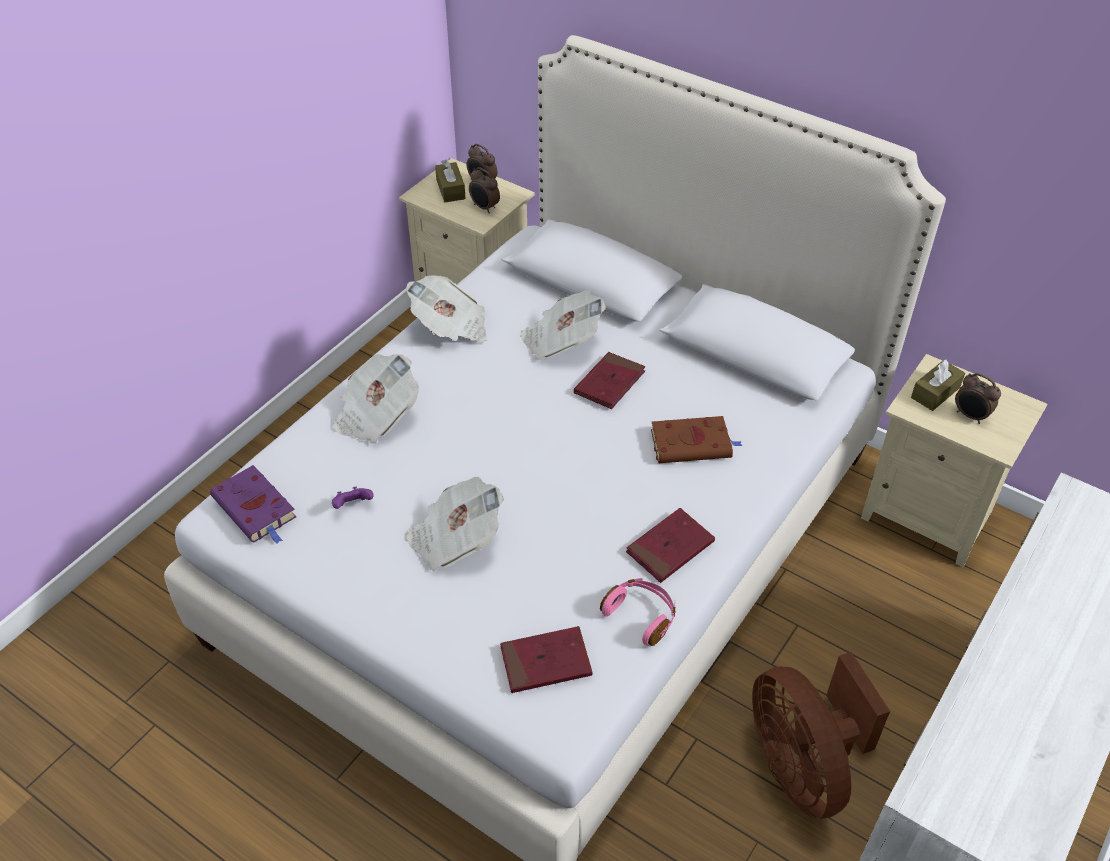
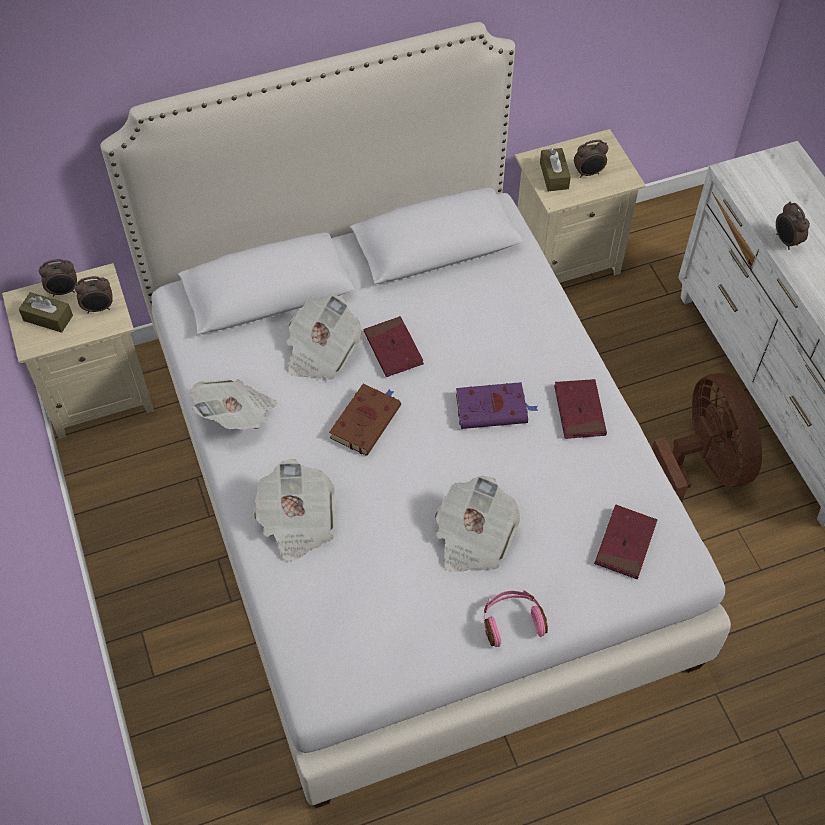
camera: 55 degrees left, 10 degrees up
purple book [210,465,296,544] -> purple book moved to [456,382,539,429]
purple game controller [332,486,374,509] -> none
pink headphones [600,578,675,646] -> pink headphones moved to [484,590,548,647]
brown book [651,416,743,463] -> brown book moved to [329,384,401,456]
brown fan [752,652,890,819] -> brown fan turned 120 degrees counterclockwise [652,373,762,502]
none -> alarm clock [776,202,810,250]

